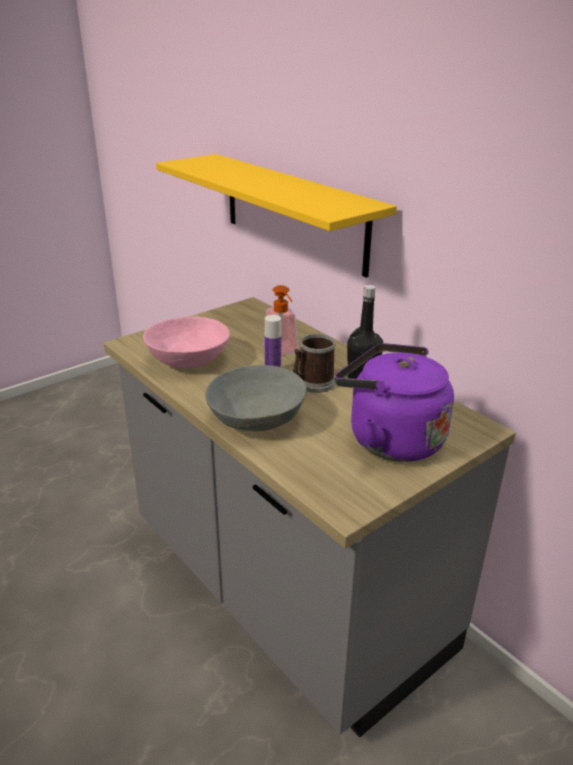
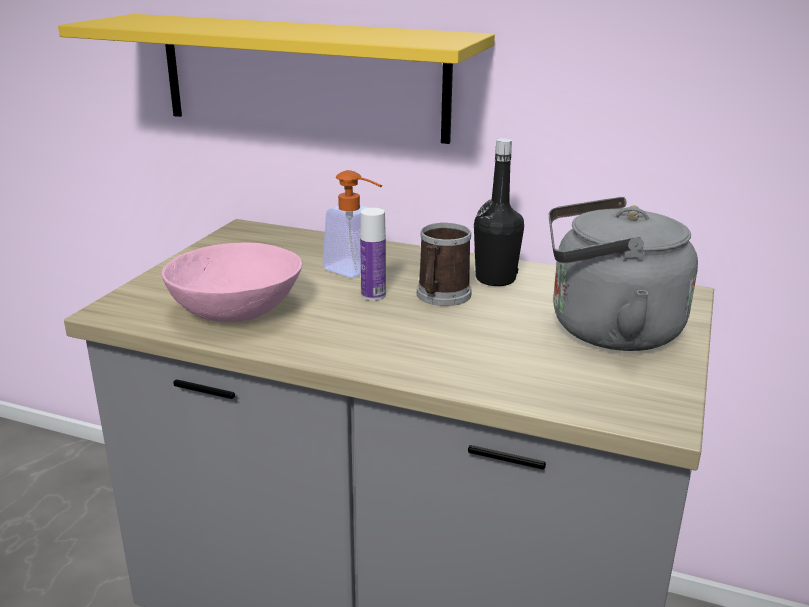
camera: 30 degrees left, 5 degrees down
grey bowl [205,365,306,431] -> none
purple kettle [335,343,454,462] -> grey kettle [549,197,698,351]

